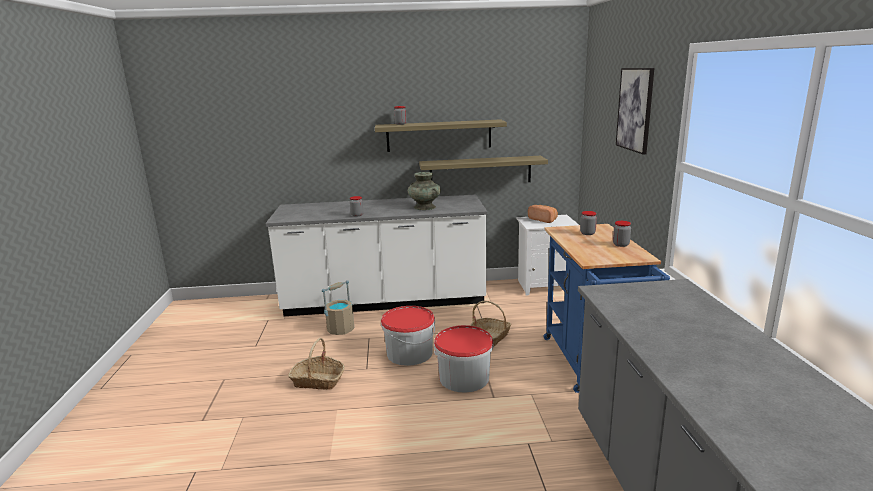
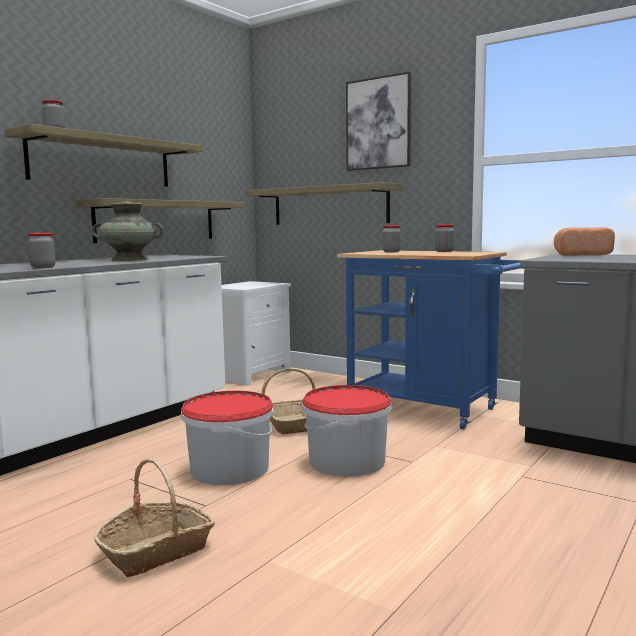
camera: 50 degrees left, 10 degrees down
beige bucket [322,280,354,335] -> none
bread [528,205,558,223] -> bread moved to [554,227,615,256]
none -> shelf [245,182,403,225]

